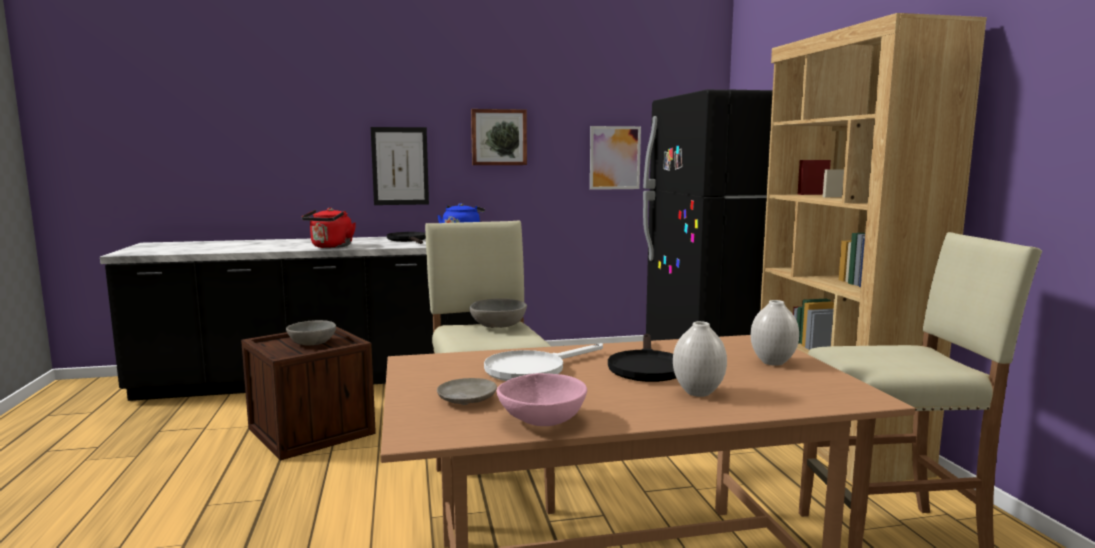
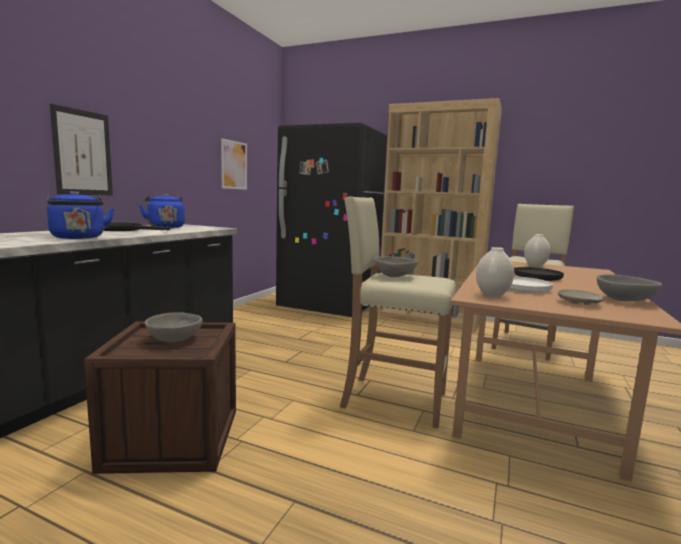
camera: 55 degrees left, 0 degrees up
red kettle [301,208,356,248] -> blue kettle [47,191,114,239]
picture [471,109,527,165] -> none
pink bowl [496,373,587,426] -> grey bowl [597,274,662,301]
white vase [673,321,727,397] -> white vase moved to [476,247,514,298]

